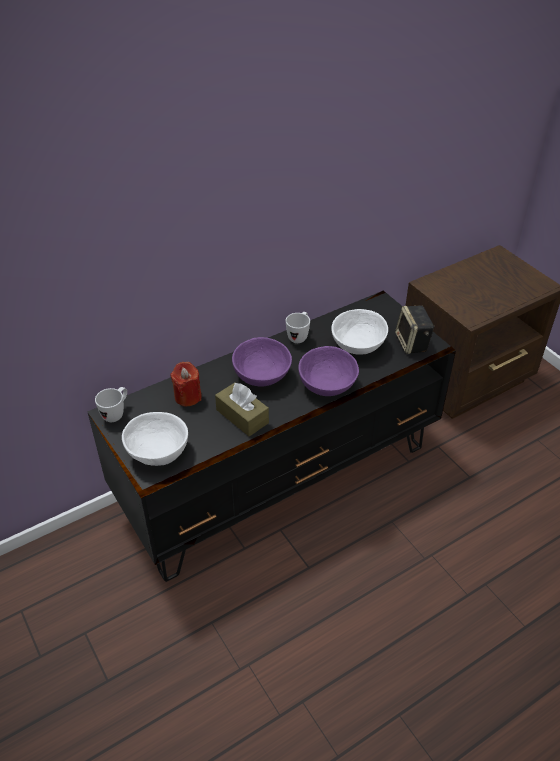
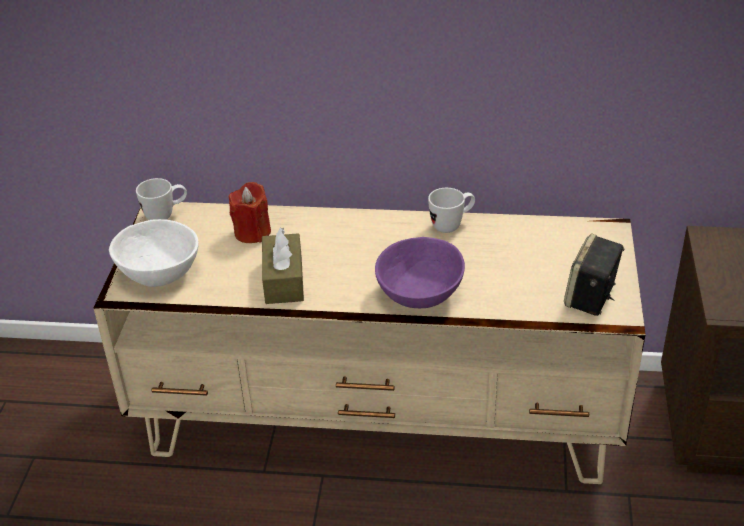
camera: 40 degrees right, 5 degrees down
black tv stand [87,291,456,582] -> beige tv stand [93,202,646,484]
purple bowl [232,337,292,387] -> none
white bowl [331,309,388,355] -> none

